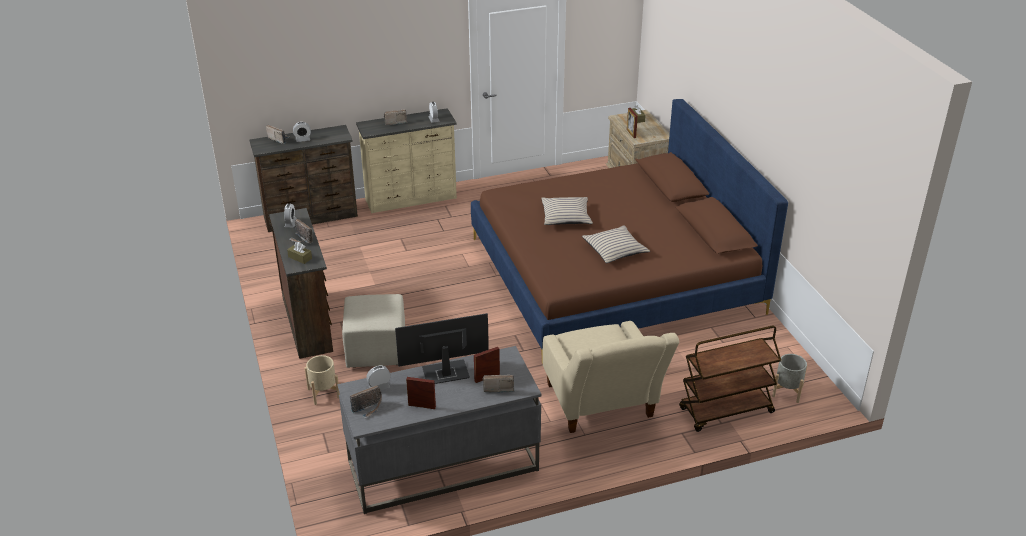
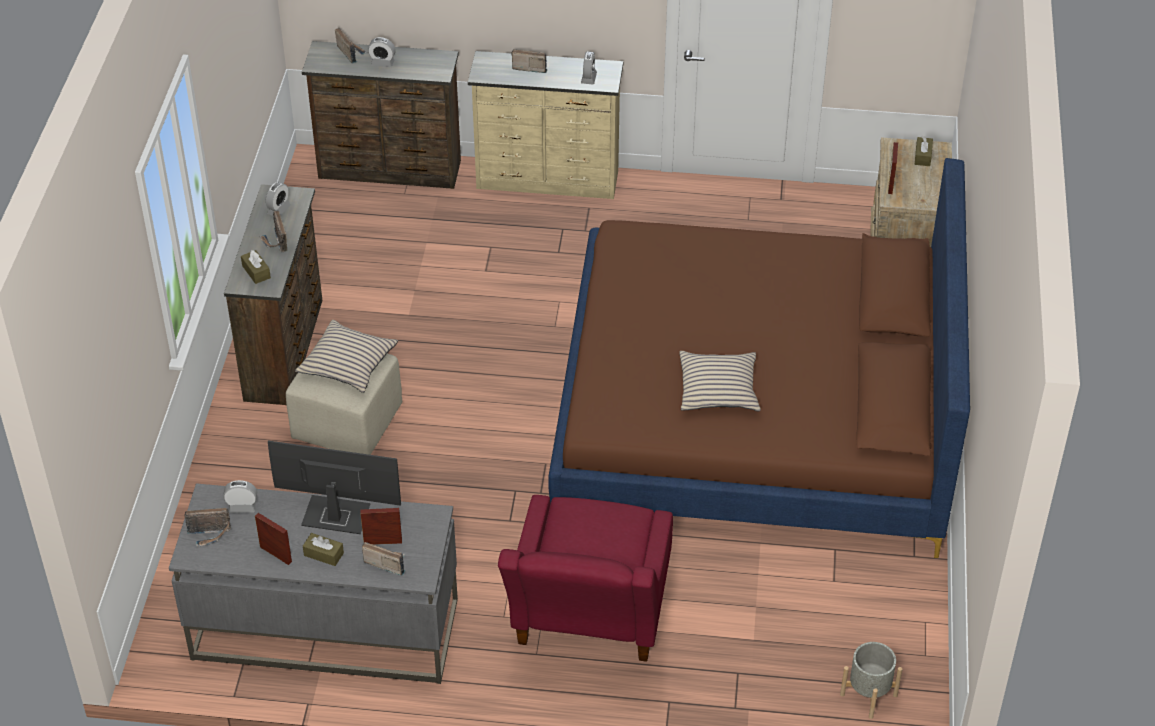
camera: 25 degrees right, 10 degrees up
beige planter [305,355,340,405] -> none
beige pillow [541,197,593,225] -> beige pillow moved to [295,320,398,393]
beige armchair [543,321,679,433] -> red armchair [498,495,673,662]
brown cart [679,326,781,432] -> none
none -> brown tissue box [303,533,344,566]

